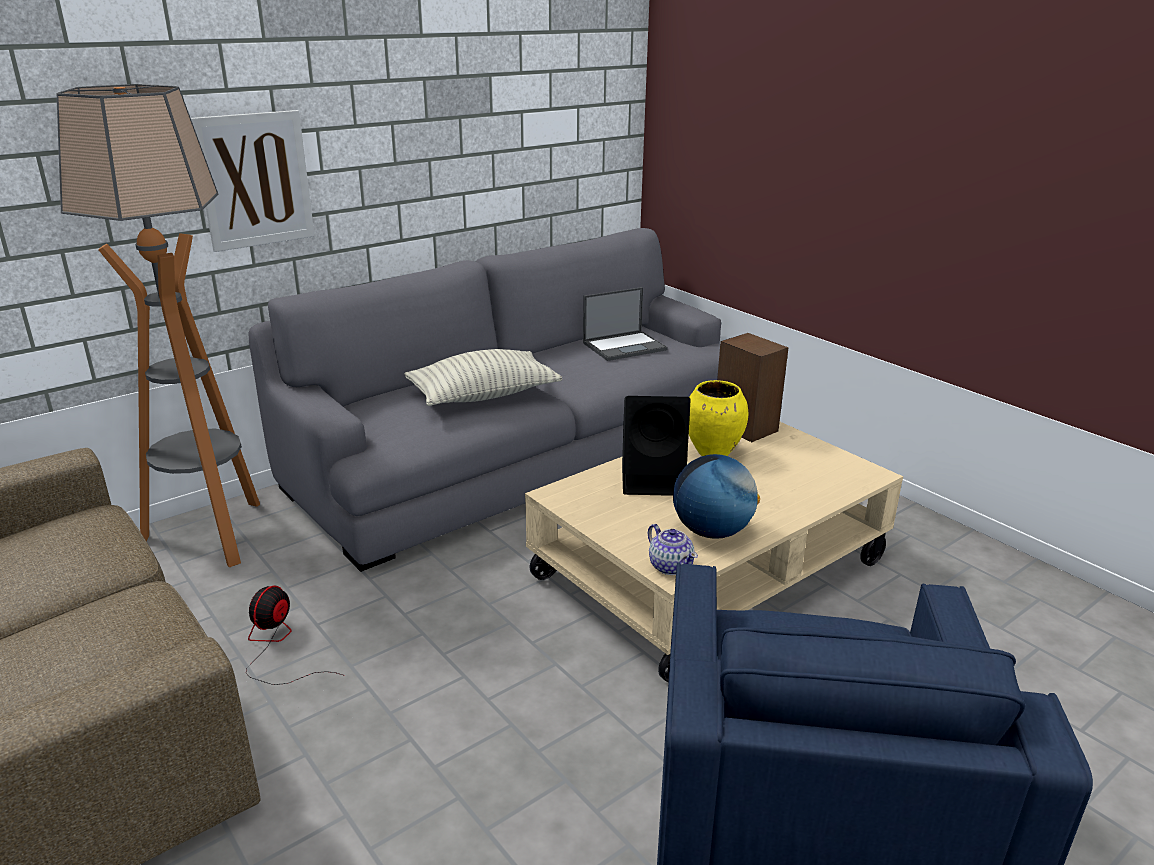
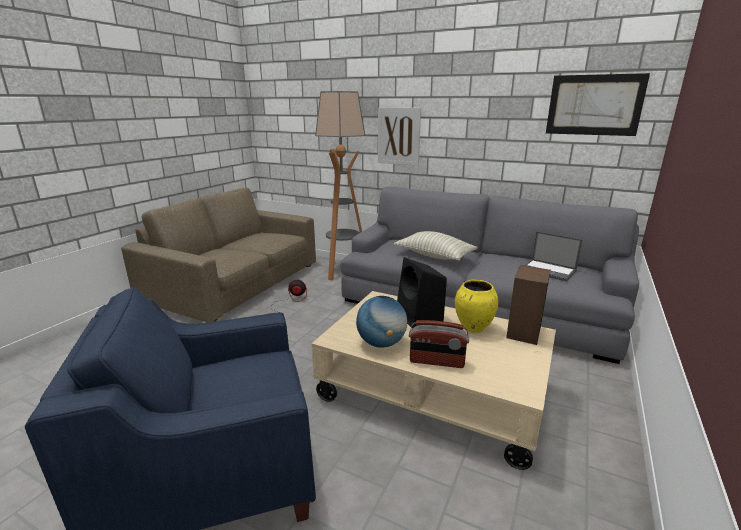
camera: 65 degrees right, 5 degrees down
teapot [648,524,698,575] -> none
none -> radio [409,320,469,368]
none -> picture [546,73,650,136]

